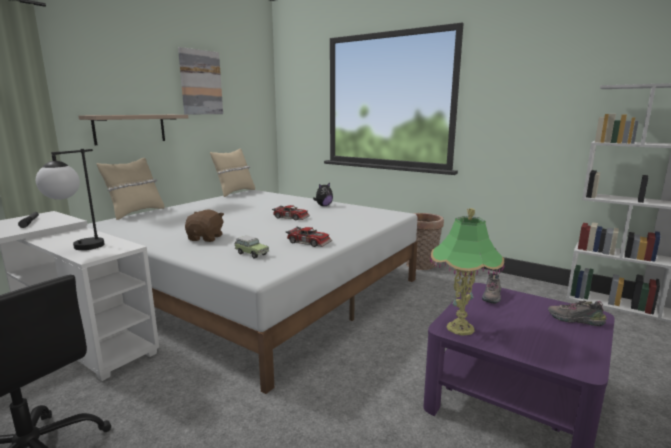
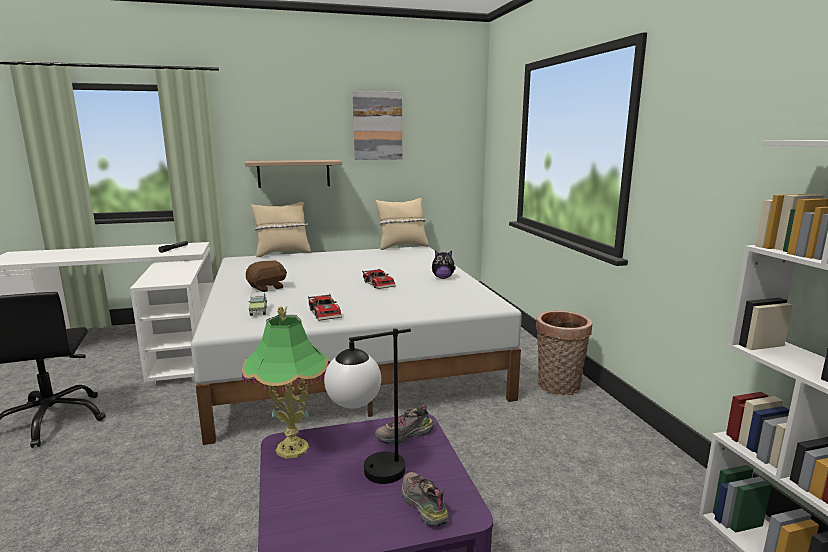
camera: 40 degrees right, 0 degrees up
table lamp [36,149,104,250] -> table lamp moved to [324,329,411,484]

